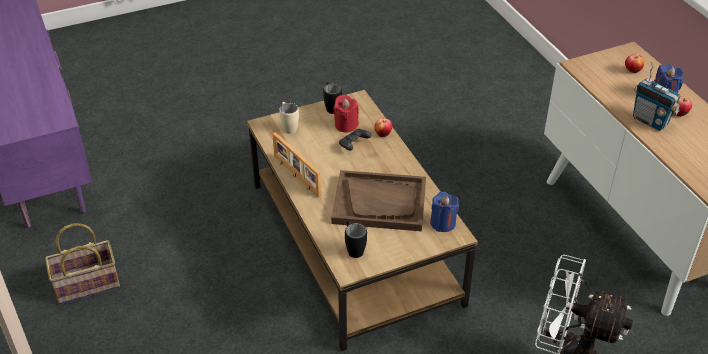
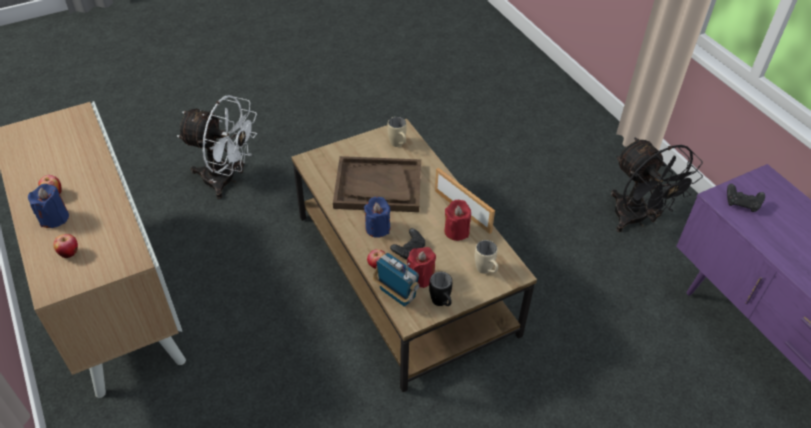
camera: 175 degrees right, 5 degrees up
basket [45,223,120,304] -> black fan [611,137,703,232]
black mug [345,220,367,258] -> beige mug [388,117,406,147]
blue candle [430,192,459,232] -> blue candle moved to [364,197,391,238]
radio [633,61,680,131] -> radio moved to [373,253,419,307]
none -> red candle [445,200,471,241]
none -> black game controller [727,184,765,212]

